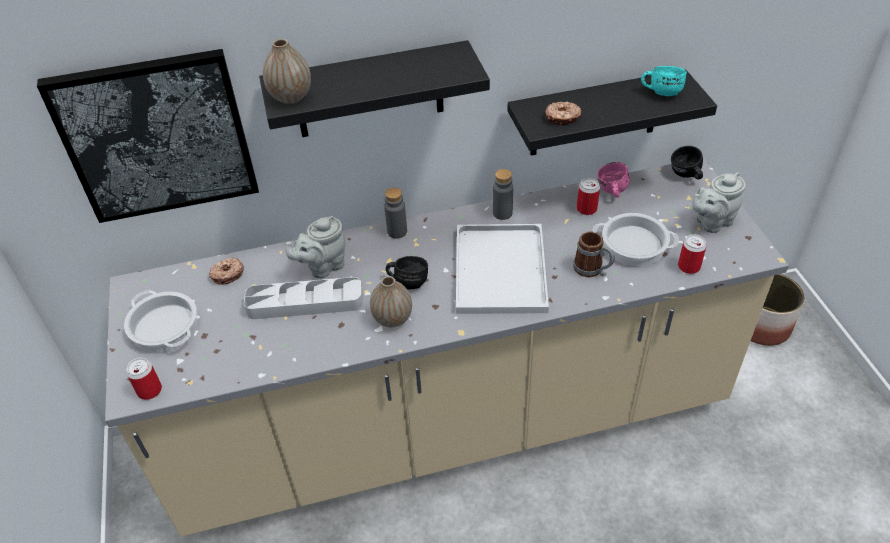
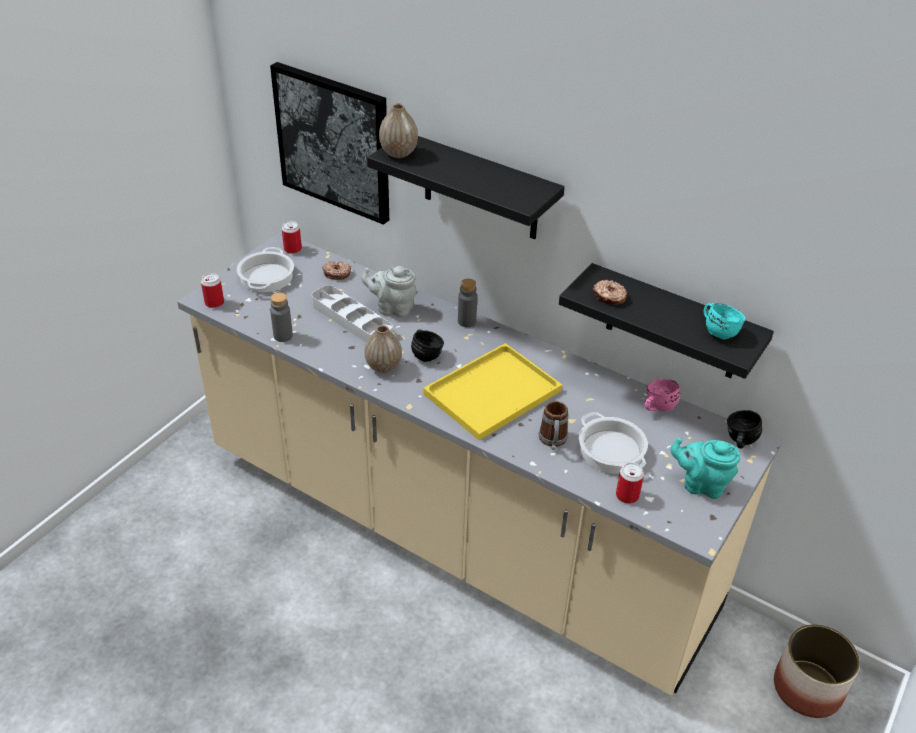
camera: 45 degrees right, 5 degrees down
white tray [456,224,549,314] -> yellow tray [423,343,562,440]
grey bottle [493,169,513,220] -> grey bottle moved to [270,293,293,342]
can [577,178,600,215] -> can moved to [282,221,302,254]
grey teapot [692,173,746,233] -> turquoise teapot [670,437,740,499]

